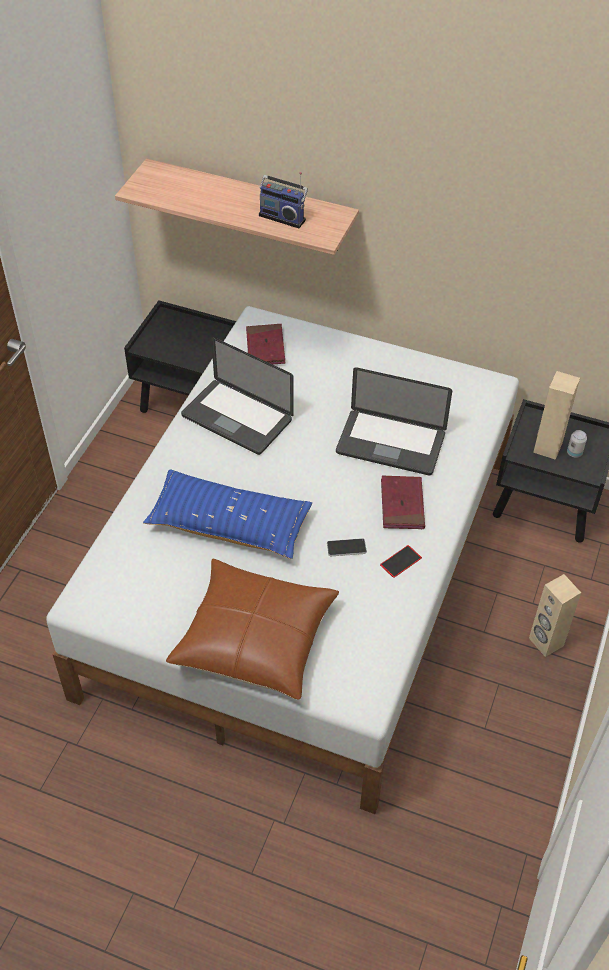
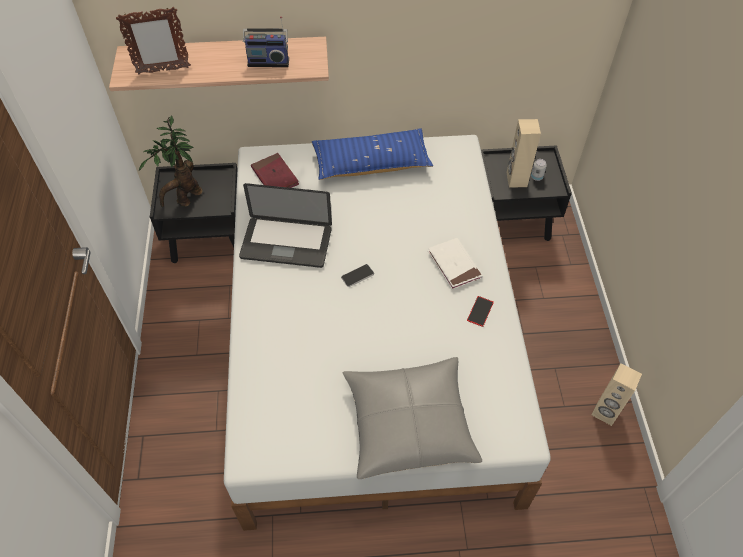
camera: 25 degrees left, 5 degrees up
blue pillow [143,469,312,559] -> blue pillow moved to [312,129,433,180]
brown pillow [166,559,339,700] -> grey pillow [342,357,482,479]
phone [327,538,367,556] -> phone moved to [341,264,374,287]
laptop [336,367,452,476] -> none
red book [381,476,425,529] -> white book [428,238,482,290]
beige speaker [529,574,581,657] -> beige speaker moved to [592,363,642,426]
none -> picture frame [116,7,191,75]
none -> potted plant [139,116,203,207]

